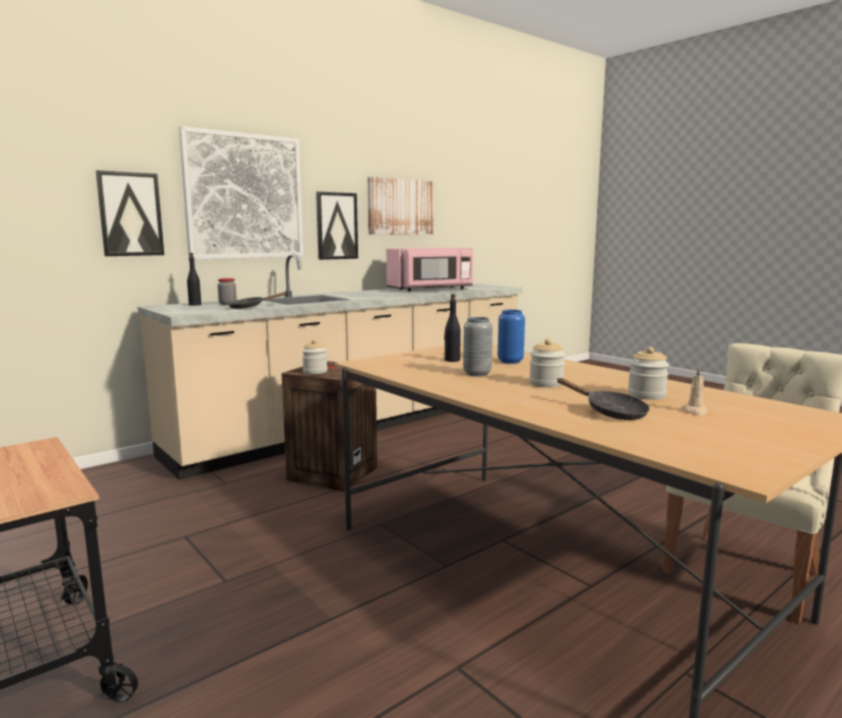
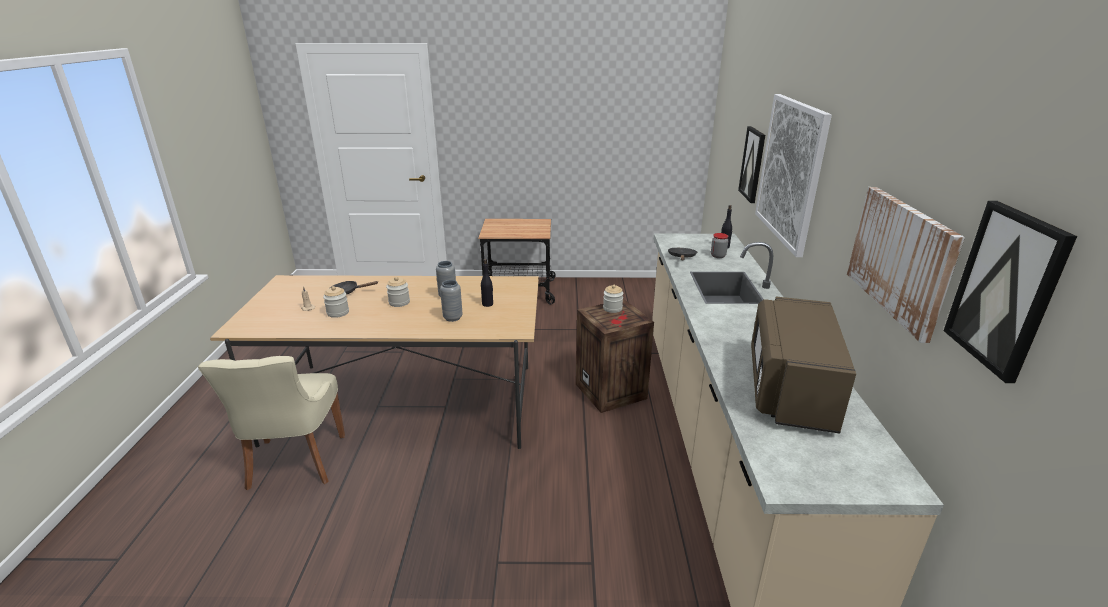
camera: 130 degrees right, 15 degrees up
picture [316,192,358,260] -> picture moved to [944,201,1077,383]
pink microwave [386,248,473,292] -> brown microwave [751,297,856,434]
blue vase [498,310,525,364] -> grey vase [440,280,463,322]

